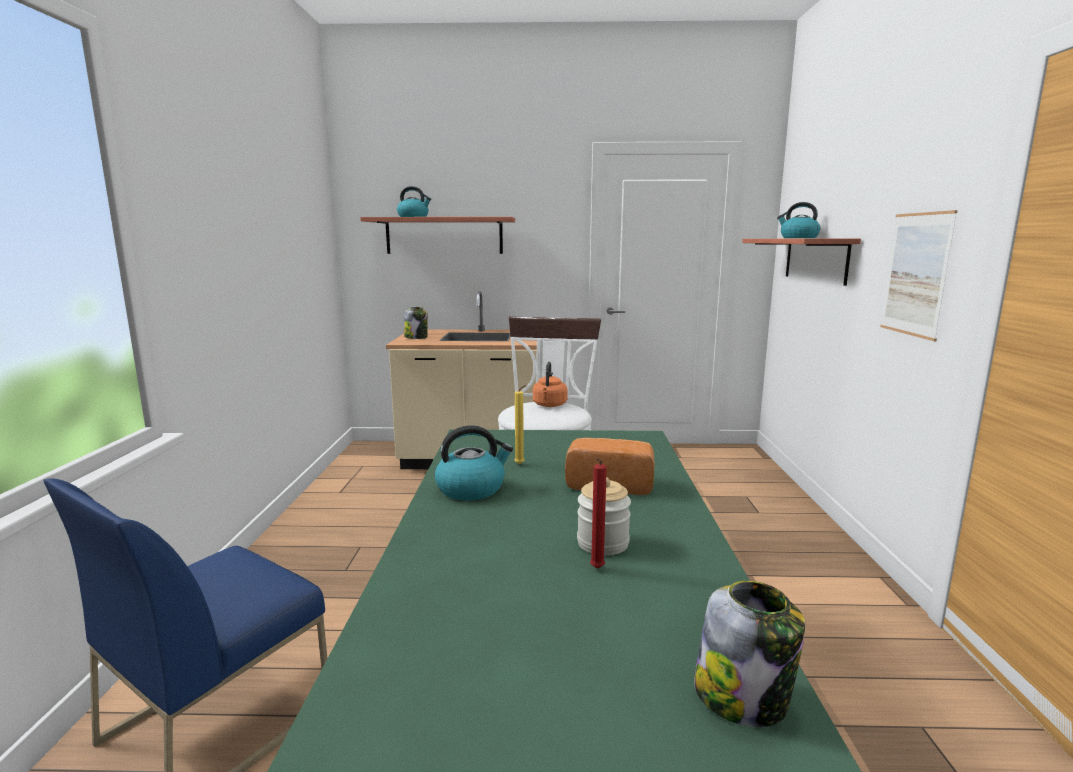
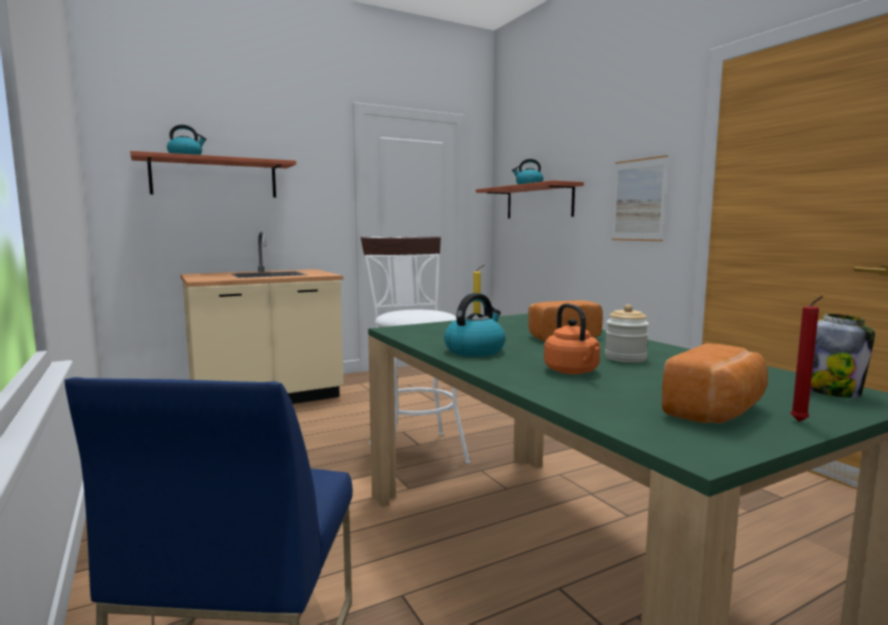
camera: 30 degrees left, 5 degrees down
jar [404,307,428,339] -> none
orange kettle [533,362,568,407] -> orange kettle moved to [544,303,600,374]
red candle [590,458,607,569] -> red candle moved to [790,296,824,421]
none -> bread [662,343,768,424]

